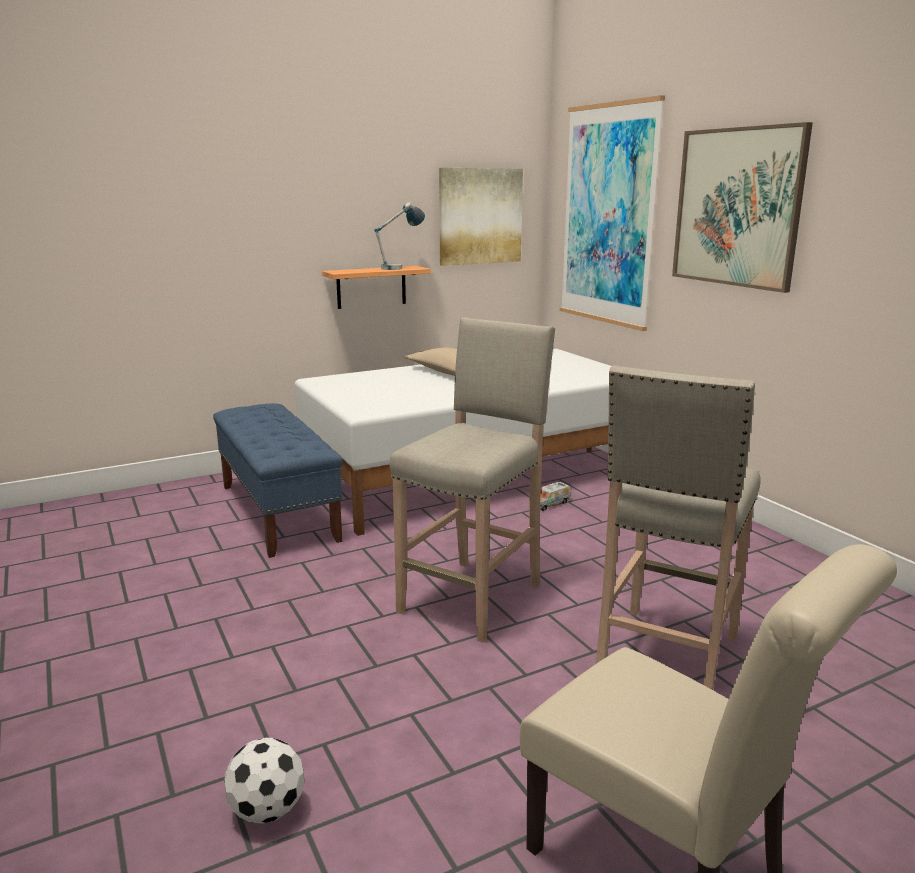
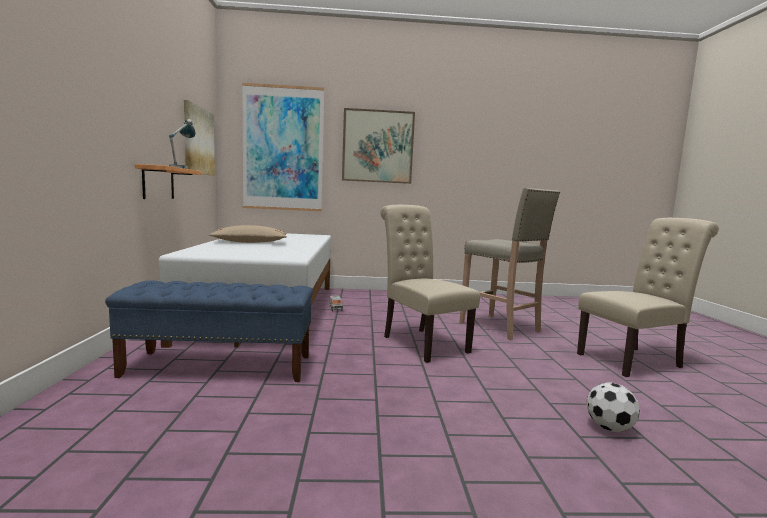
camera: 65 degrees left, 10 degrees down
beige stool [390,317,555,643] -> beige chair [380,205,480,363]

